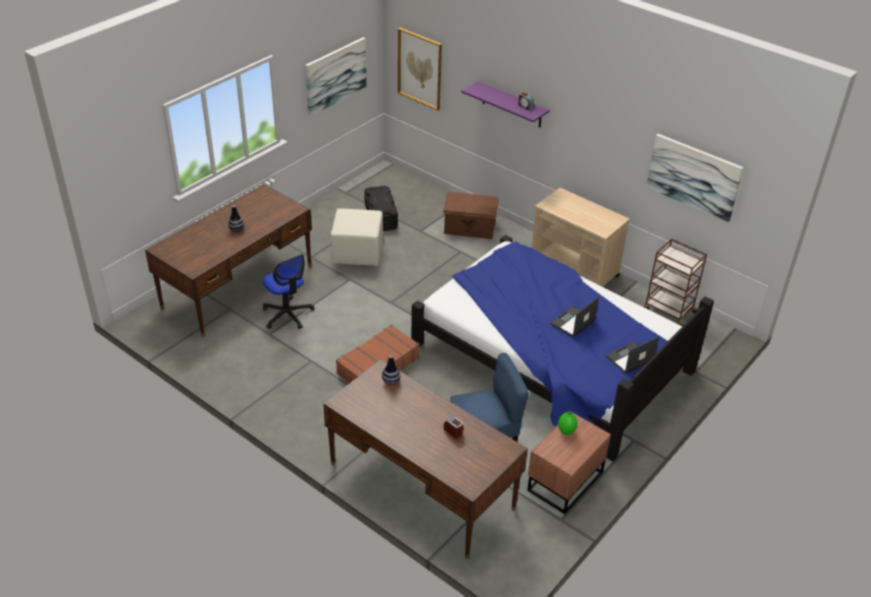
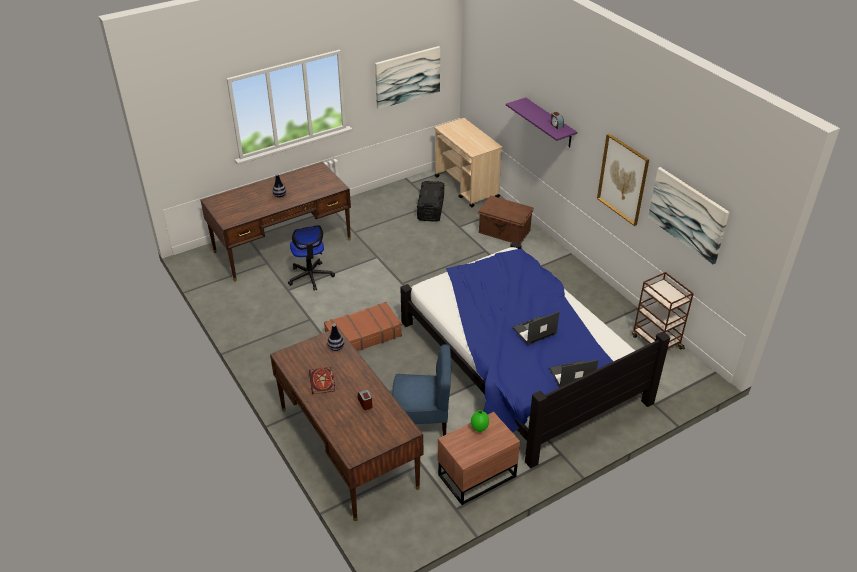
camera: 20 degrees right, 0 degrees up
beige ottoman [330,208,383,266] -> none
picture [398,28,442,110] -> picture moved to [597,134,649,226]
beige cart [532,188,630,287] -> beige cart moved to [434,118,502,208]
none -> book [309,367,335,394]

